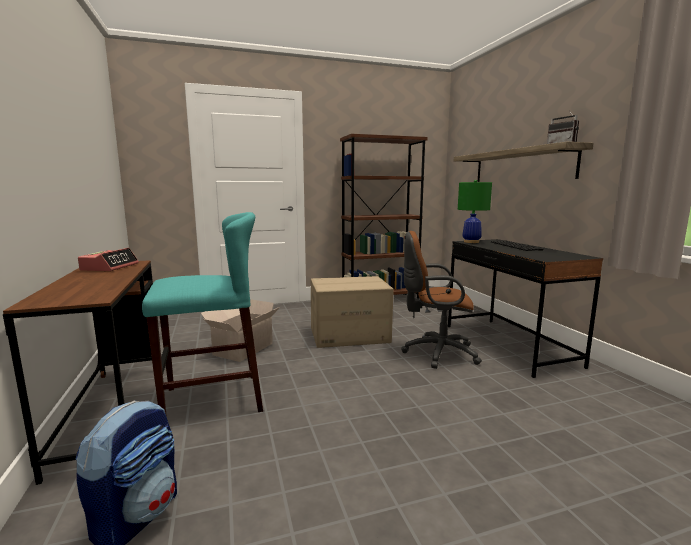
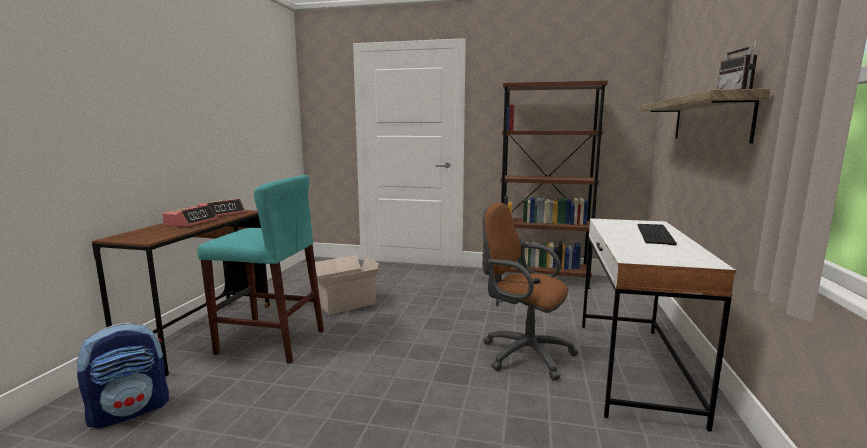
camera: 30 degrees right, 0 degrees up
cardboard box [311,276,394,348] -> none
black desk [448,239,603,378] -> white desk [582,218,736,432]
green table lamp [458,180,492,243] -> none
none -> alarm clock [162,205,217,227]

